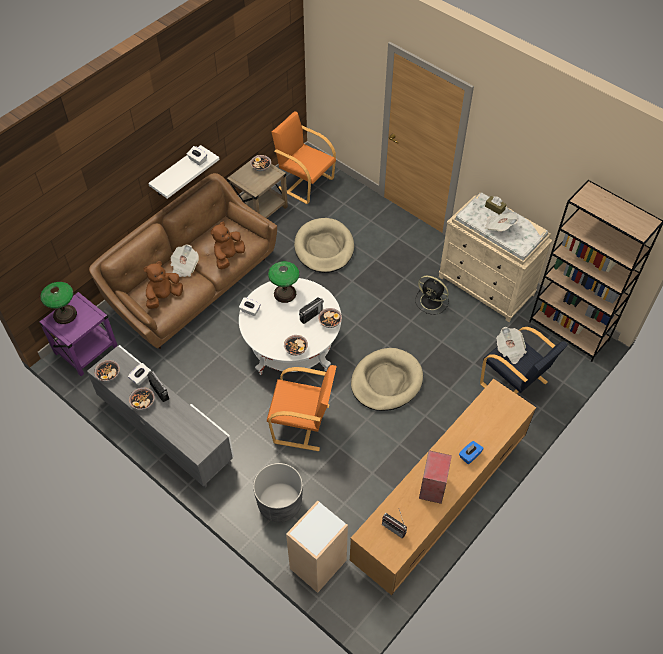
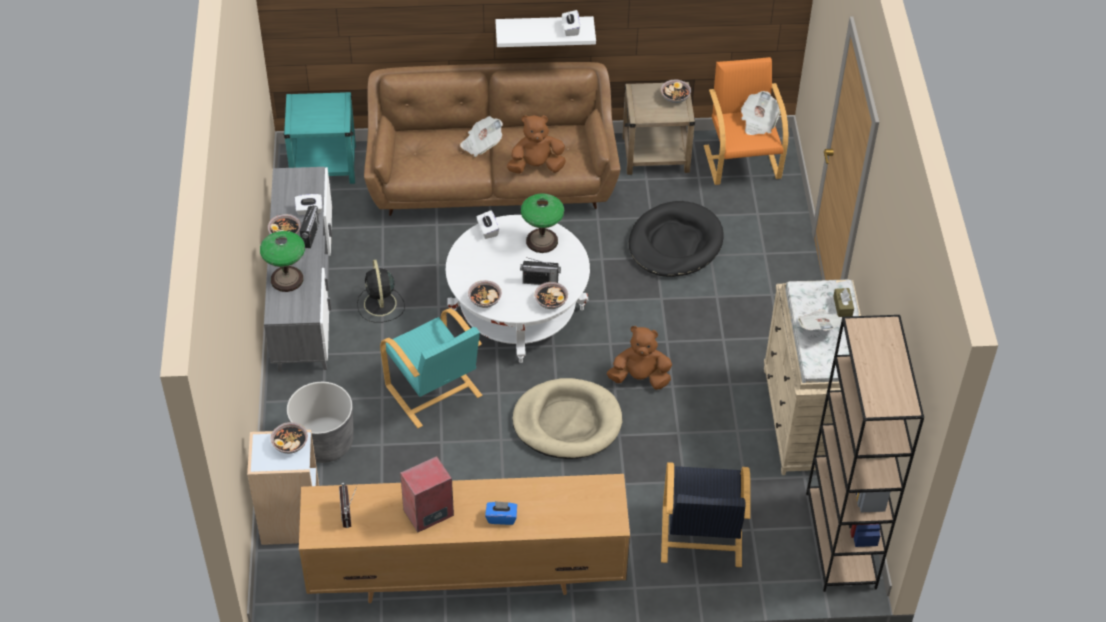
camera: 45 degrees right, 5 degrees down
purple side table [39,292,118,376] -> turquoise side table [283,92,356,184]
table lamp [40,282,77,324] -> table lamp moved to [260,231,305,292]
bowl [94,360,120,382] -> bowl moved to [270,422,308,454]
brown plush toy [144,261,183,309] -> brown plush toy moved to [607,326,672,390]
orange armchair [267,365,337,451] -> turquoise armchair [380,308,482,428]
beige dog bed [294,218,354,273] -> black dog bed [628,201,724,277]
black fan [415,276,449,315] -> black fan moved to [357,260,405,323]
newspaper [496,327,527,364] -> newspaper moved to [741,91,780,135]

